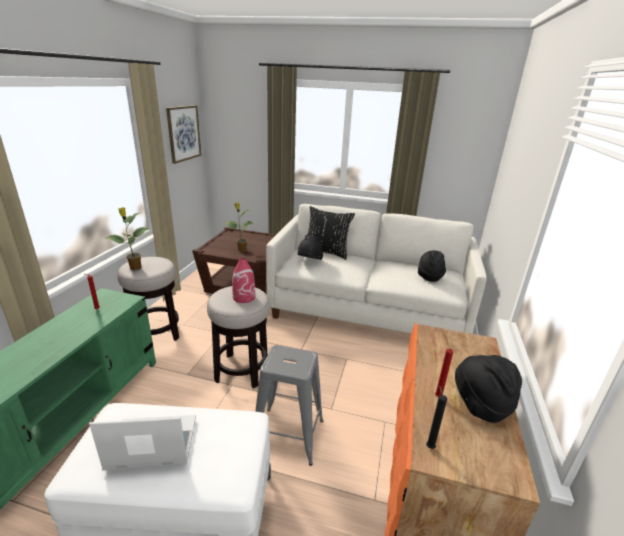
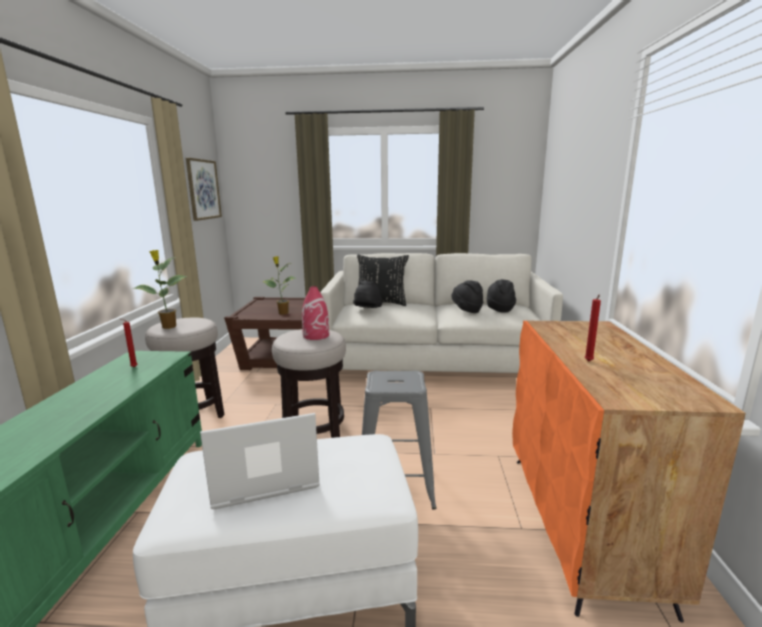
camera: 10 degrees left, 10 degrees down
black candle [426,386,447,449] -> none
black hat [455,355,522,423] -> black hat moved to [452,280,483,313]

